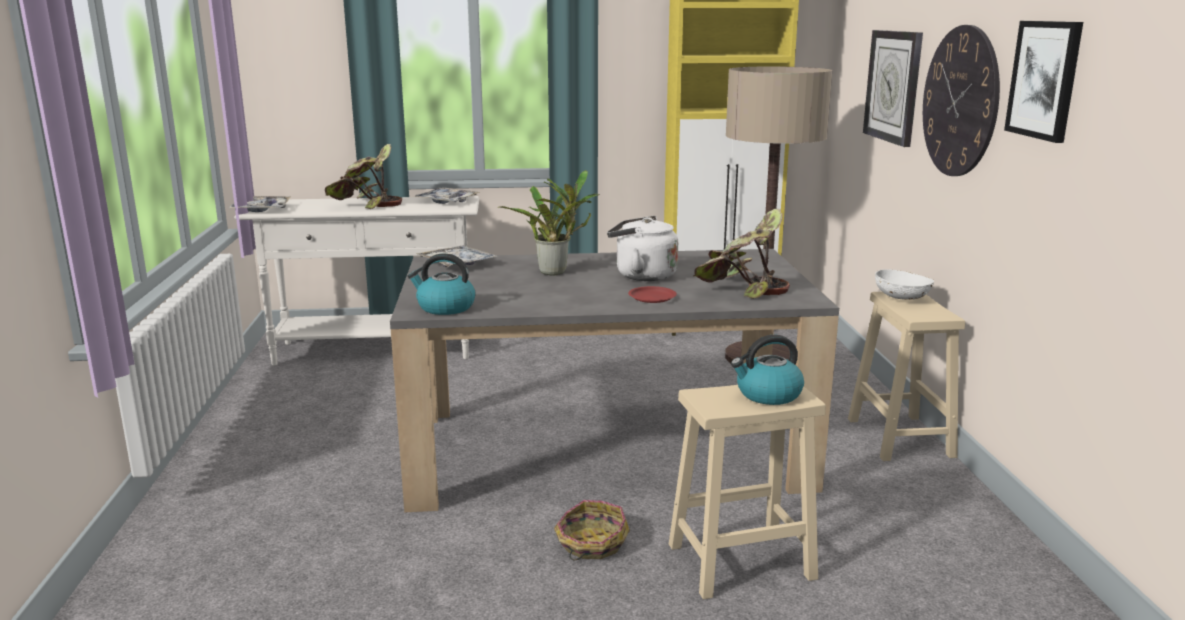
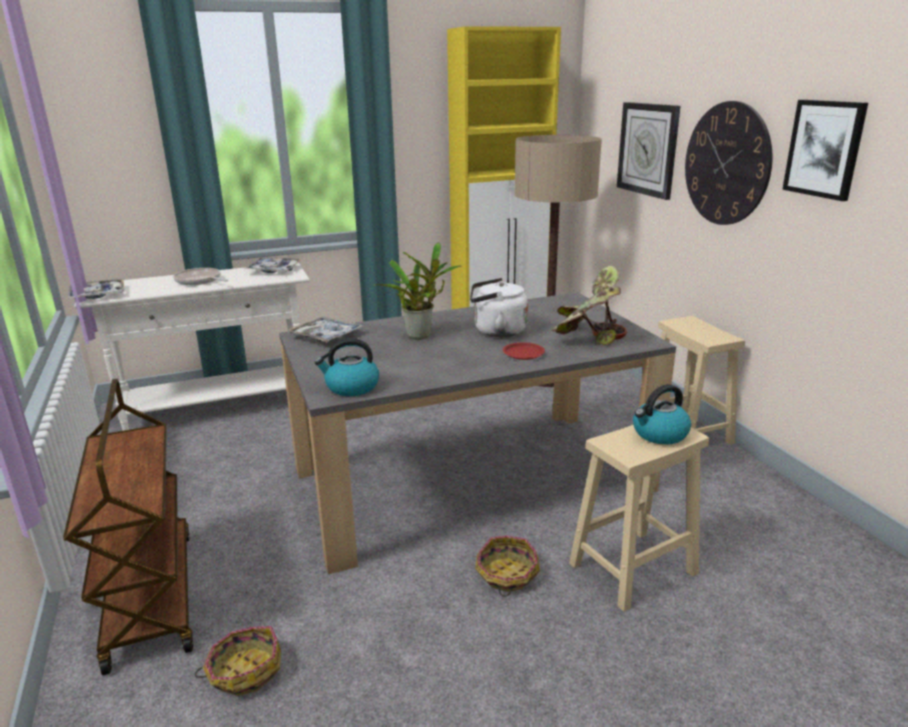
camera: 15 degrees left, 5 degrees up
potted plant [325,144,402,209] -> frying pan [173,268,228,285]
white bowl [875,269,934,300] -> none
none -> brown cart [63,379,194,675]
none -> basket [195,626,281,696]

